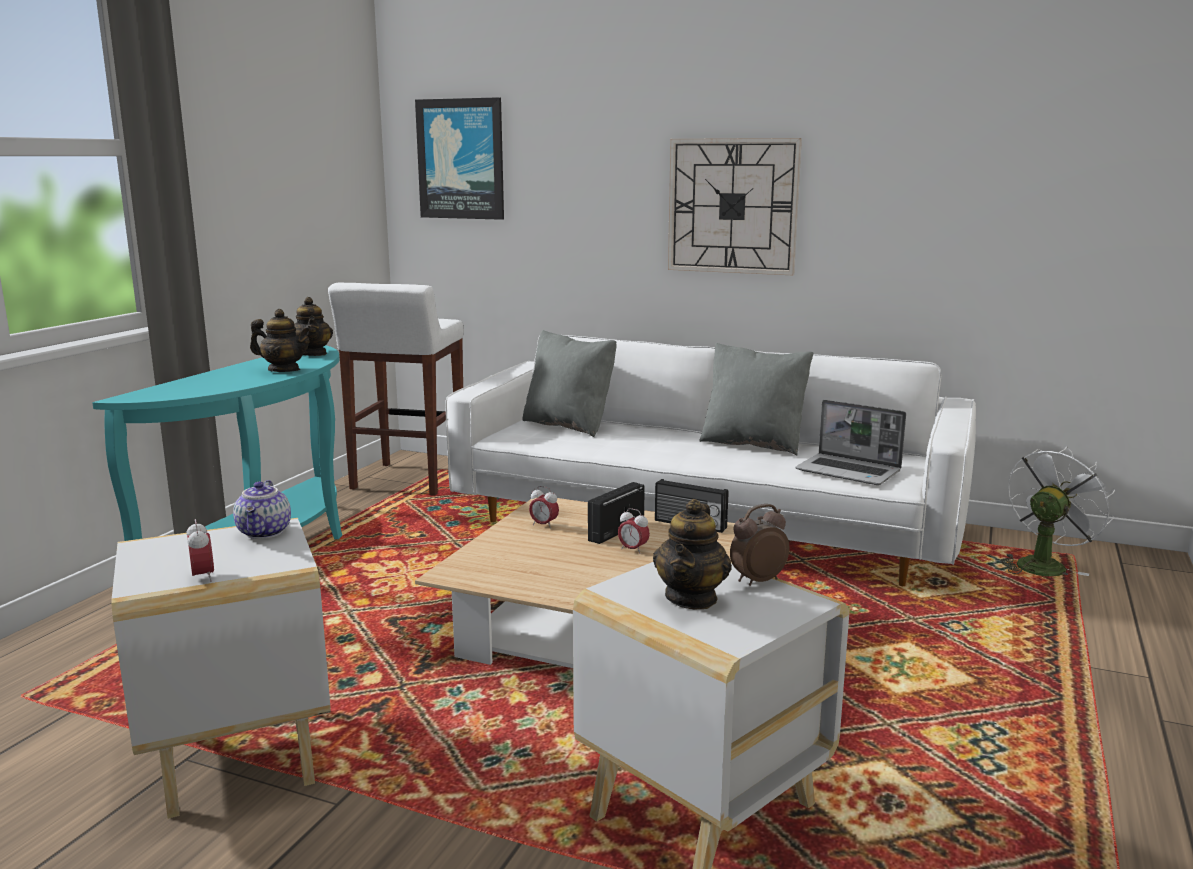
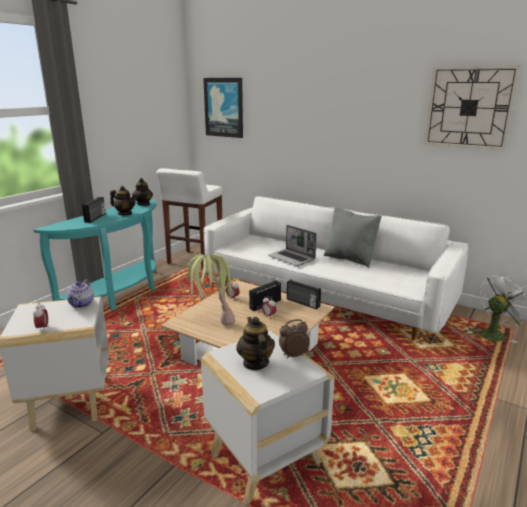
camera: 10 degrees right, 5 degrees up
grey pillow [523,330,617,437] -> none
teapot [653,499,732,609] -> teapot turned 135 degrees clockwise [236,317,275,370]
wall clock [668,138,802,275] -> wall clock moved to [424,65,520,150]
laptop [796,400,906,485] -> laptop moved to [268,225,317,266]
none -> radio [82,197,106,223]
none -> potted plant [186,254,235,325]

